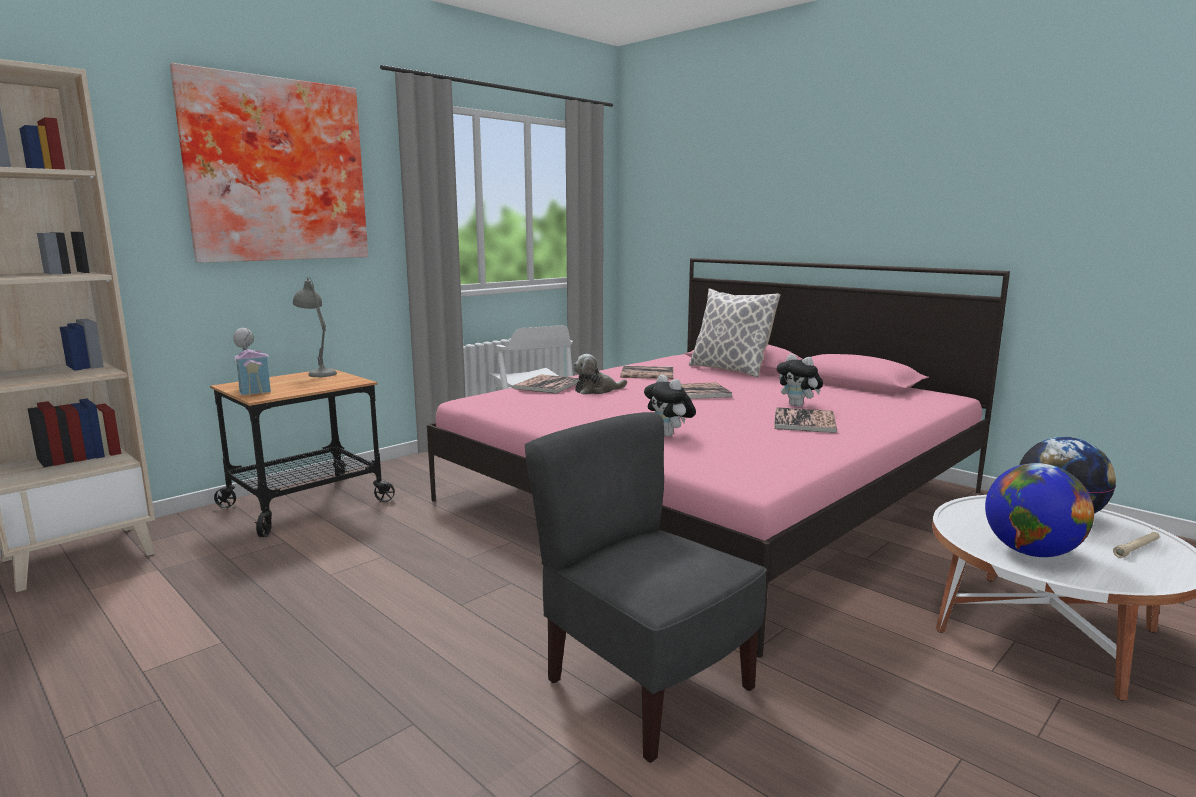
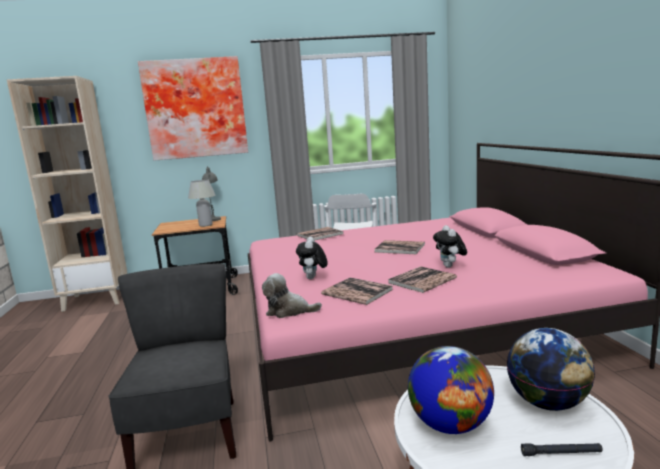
camera: 35 degrees right, 0 degrees up
toy house [233,328,271,395] -> none
plush toy [573,354,627,394] -> plush toy moved to [262,273,322,318]
book [620,366,673,379] -> book moved to [321,278,393,305]
pillow [689,288,780,377] -> none
beige flashlight [1113,532,1160,558] -> black flashlight [521,443,603,456]
none -> white table lamp [188,180,215,227]

